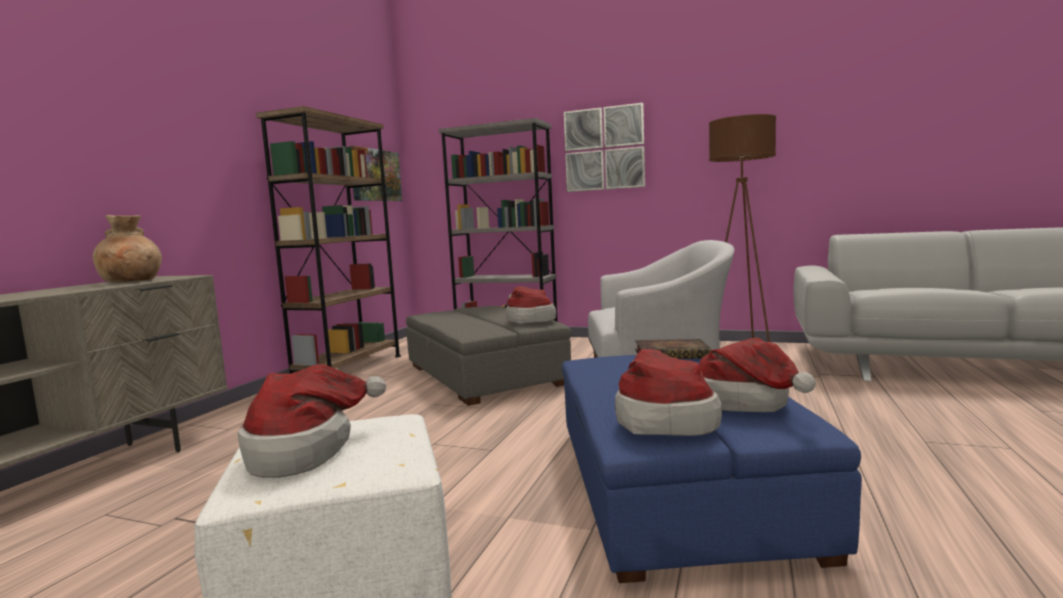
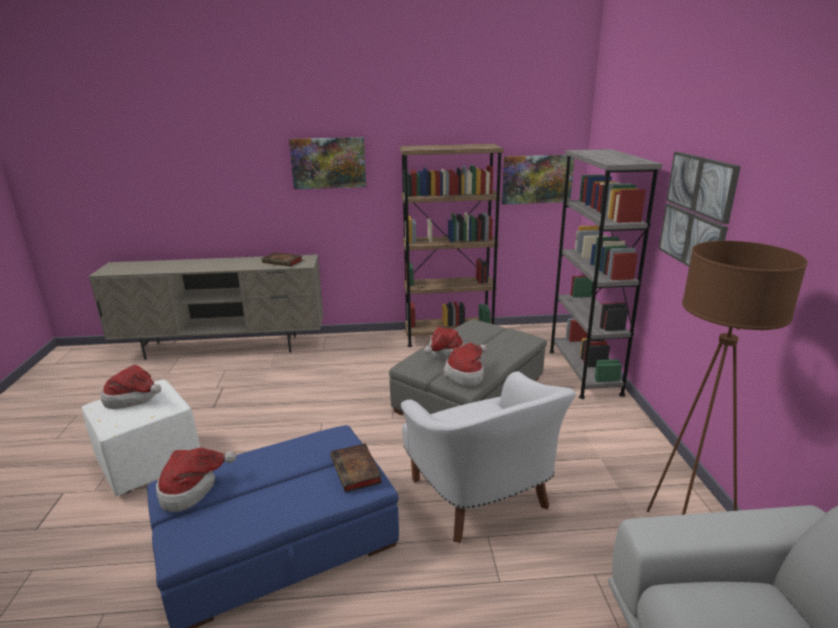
camera: 65 degrees right, 15 degrees up
brown vase [92,215,162,282] -> book [262,252,303,267]
hat [699,337,816,412] -> hat moved to [424,327,465,361]
none -> picture [289,137,366,189]

